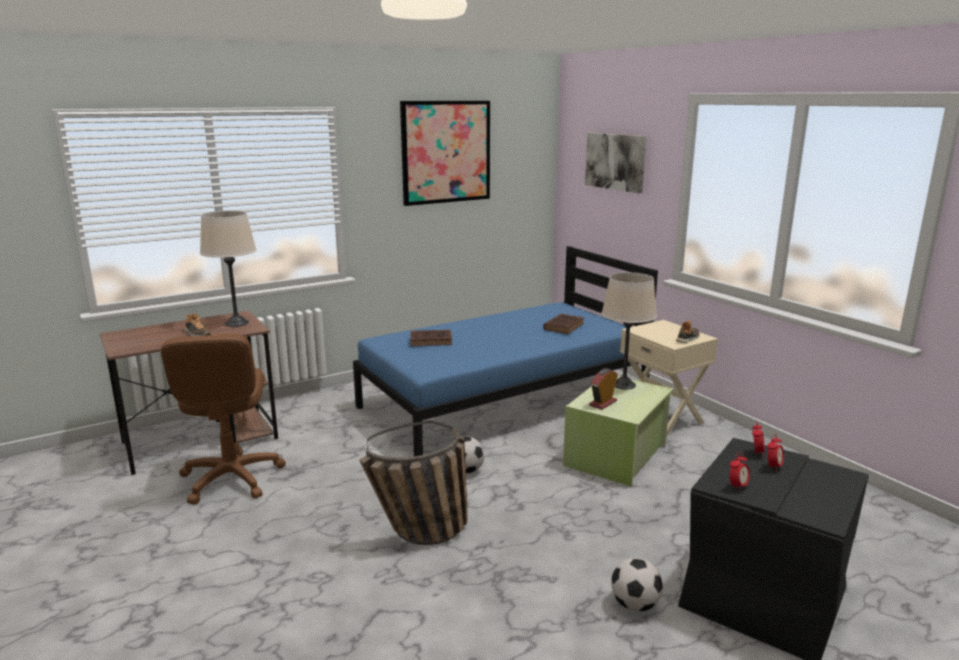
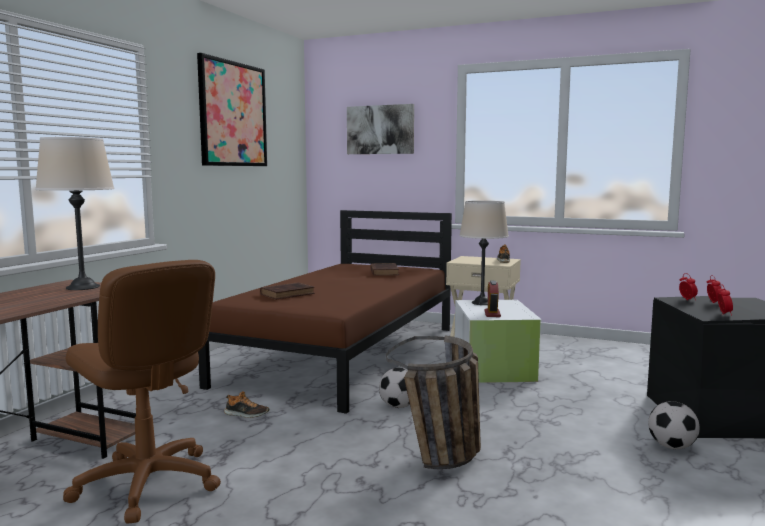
camera: 35 degrees left, 10 degrees down
shoe [185,313,211,336] -> shoe moved to [224,391,269,418]
blue bed [353,246,658,456] -> brown bed [198,210,452,414]
green storage box [563,377,673,487] -> white storage box [455,300,542,383]

